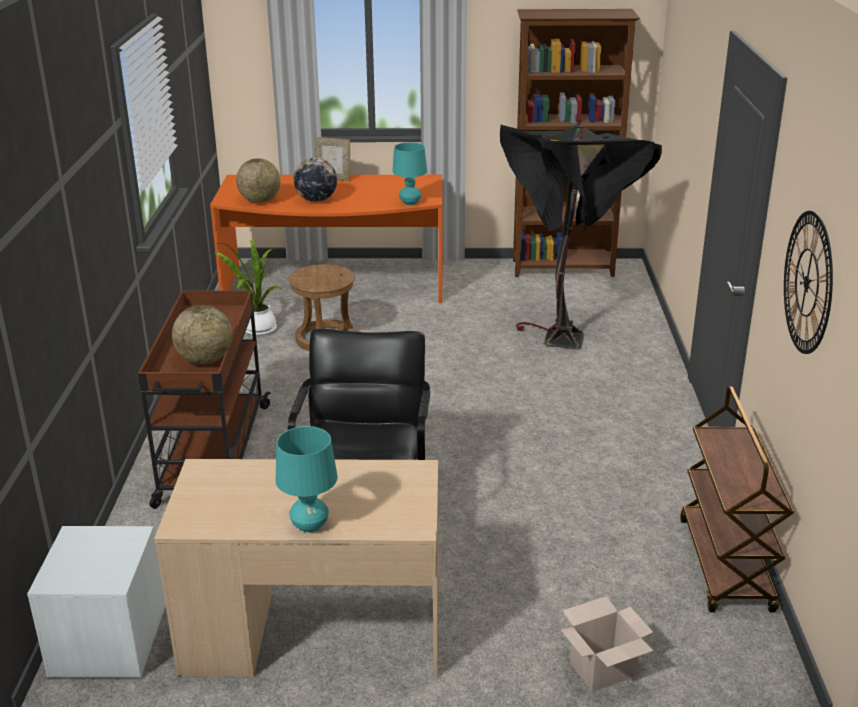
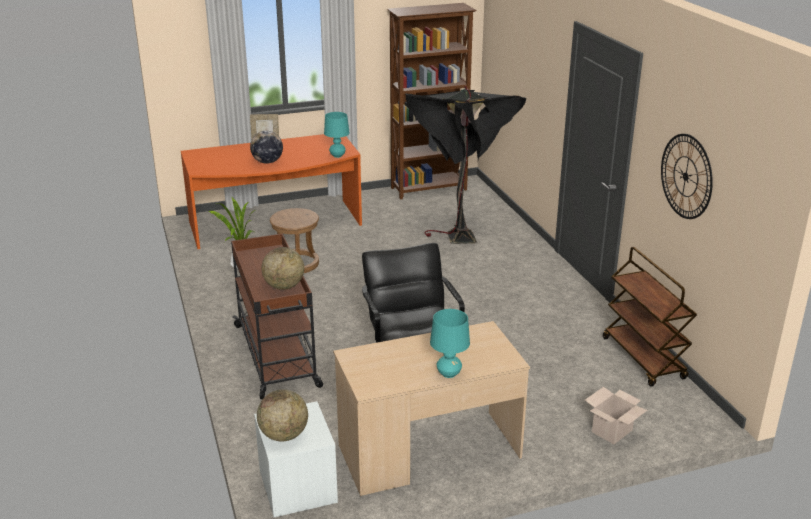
camera: 20 degrees left, 0 degrees up
globe [236,158,280,203] -> globe moved to [257,389,308,441]

